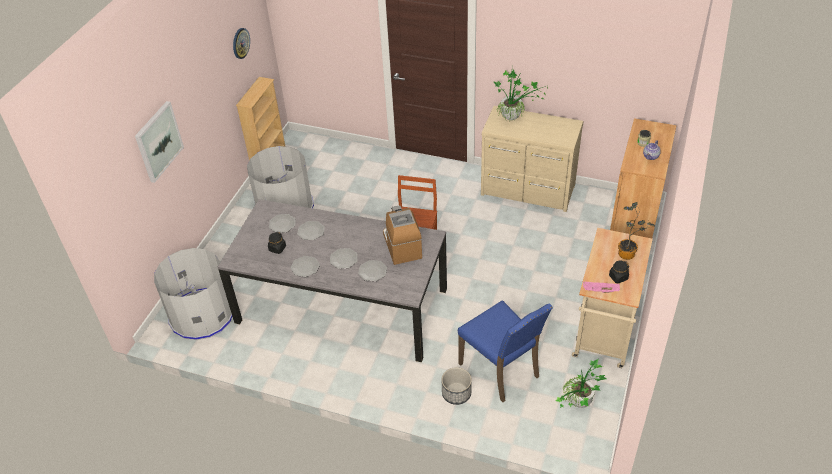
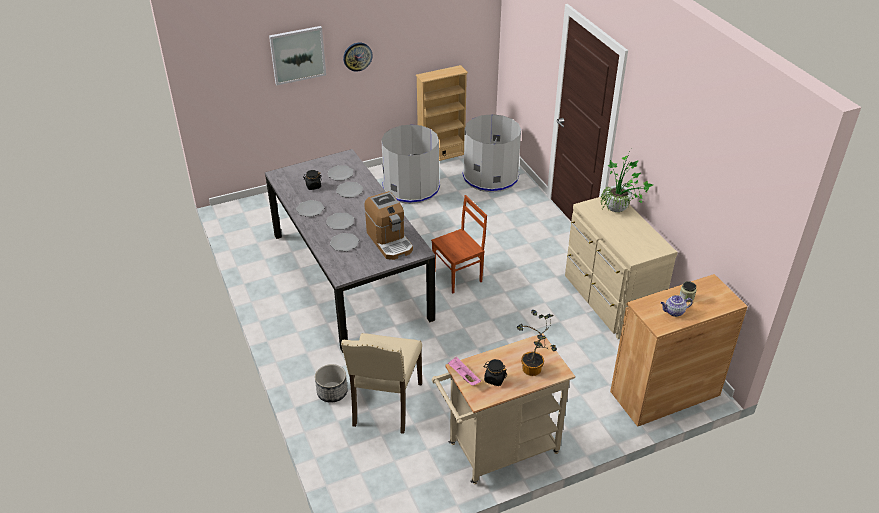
camera: 45 degrees right, 5 degrees down
grey trash can [154,248,232,340] -> grey trash can moved to [462,114,521,192]
wall clock [233,28,250,59] -> wall clock moved to [343,43,373,71]
coffee machine [383,206,422,265] -> coffee machine turned 120 degrees clockwise [364,191,413,260]
blue chair [458,300,553,402] -> beige chair [341,333,422,434]
potted plant [556,359,606,408] -> none

